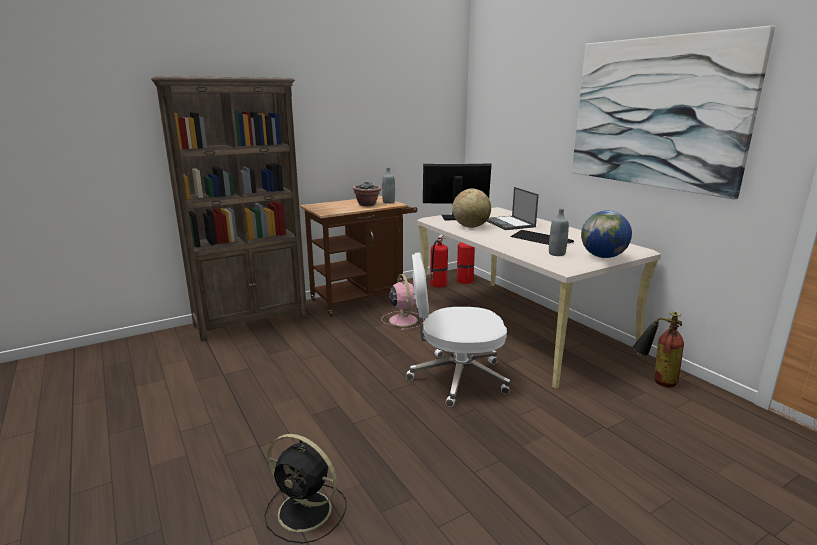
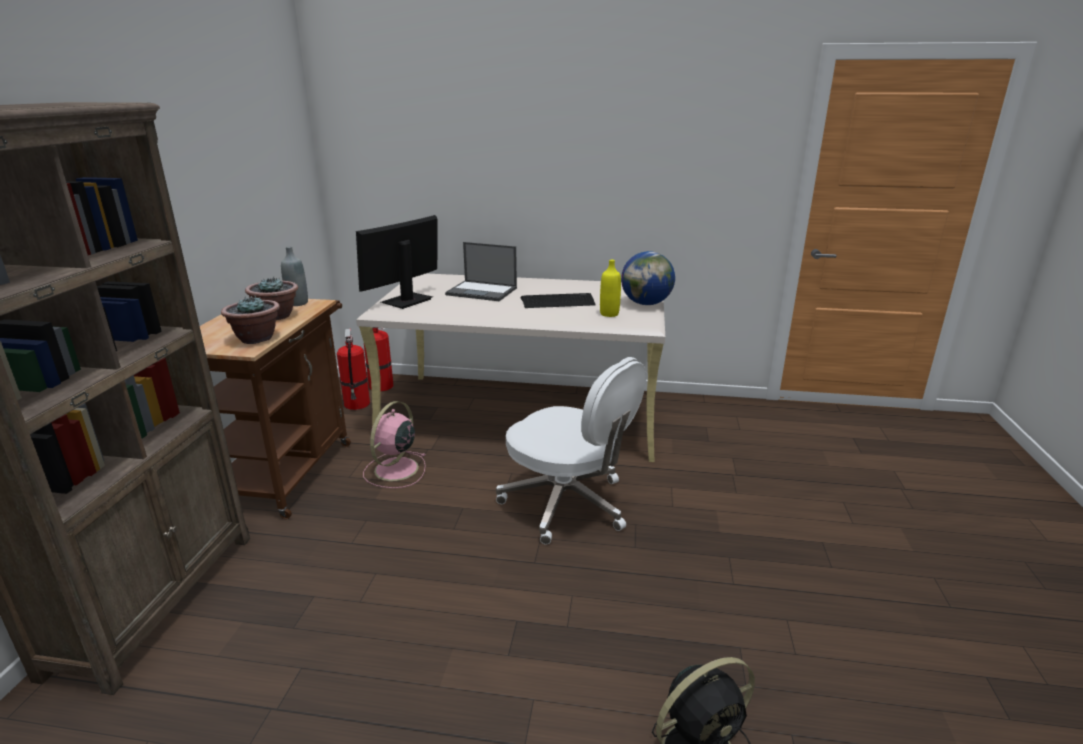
camera: 50 degrees left, 5 degrees up
pink fan [381,274,424,330] -> pink fan turned 90 degrees counterclockwise [363,401,426,488]
white office chair [406,252,510,407] -> white office chair turned 90 degrees counterclockwise [496,357,646,544]
globe [452,188,491,228] -> none
grey bottle [549,209,569,256] -> yellow bottle [600,260,621,317]
picture [572,25,775,200] -> none
fire extinguisher [632,311,684,387] -> none
none -> potted plant [221,295,280,344]

